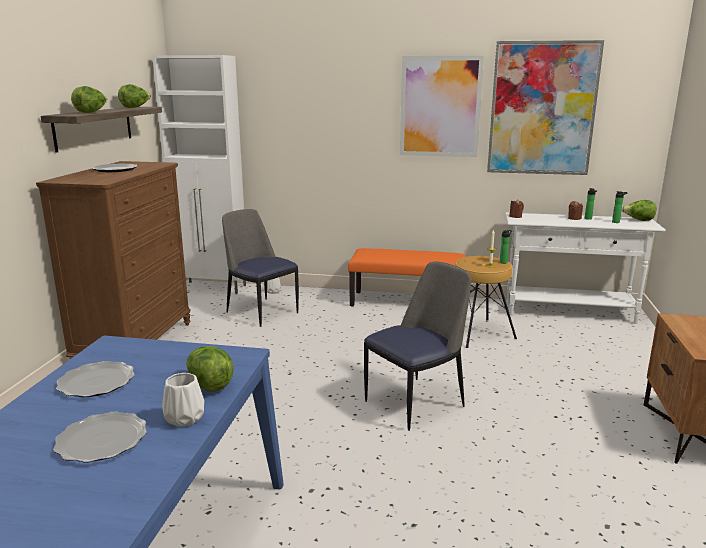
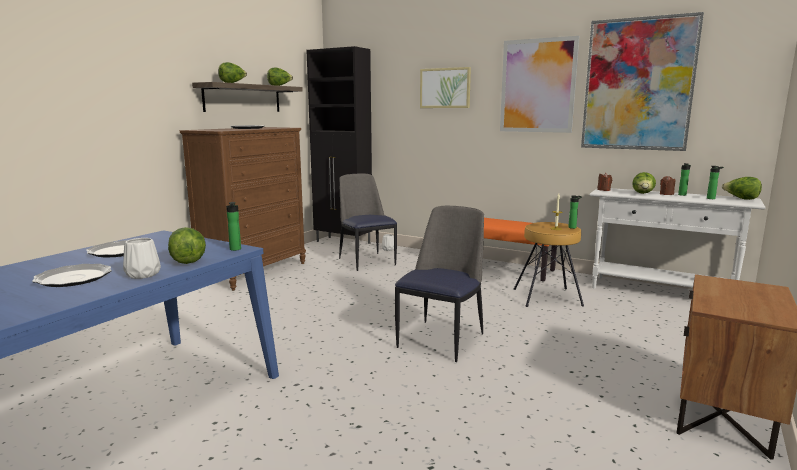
camera: 20 degrees right, 5 degrees down
white cabinet [152,55,246,294] -> black cabinet [306,46,372,244]
chair [364,262,472,431] -> chair turned 45 degrees counterclockwise [395,206,484,362]
none -> bottle [226,202,241,251]
none -> picture [420,67,471,108]
none -> lettuce [632,172,656,194]

